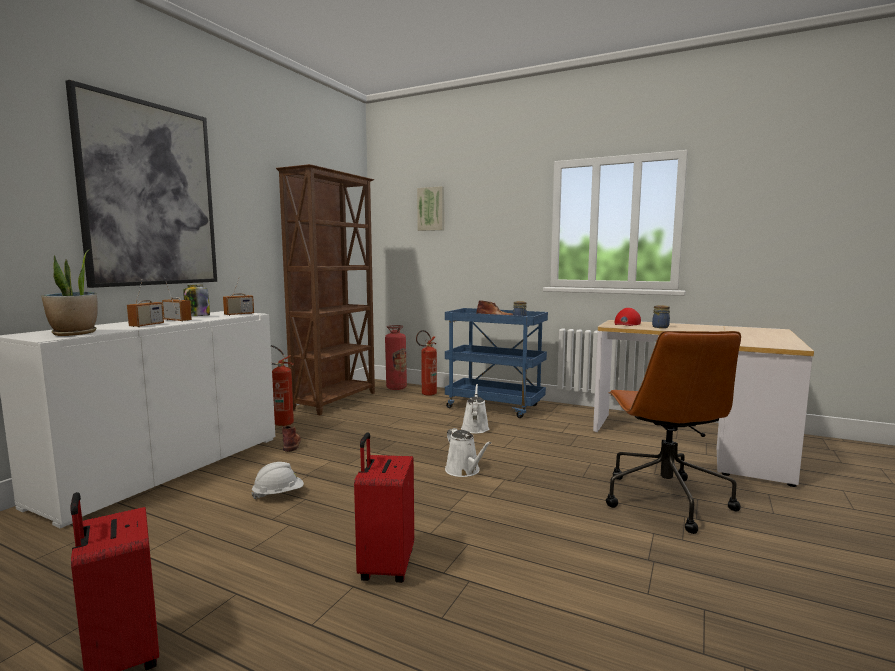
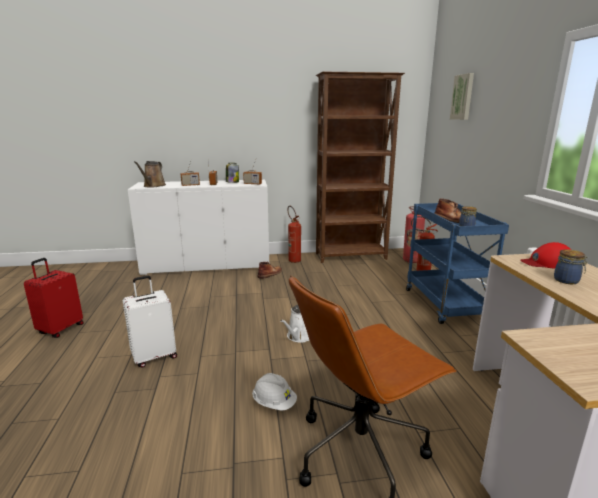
camera: 55 degrees right, 10 degrees up
potted plant [41,250,98,336] -> brown watering can [134,161,166,188]
picture [65,80,217,288] -> none
white hard hat [251,462,304,500] -> white hard hat moved to [252,373,297,411]
red suitcase [354,432,414,583] -> white suitcase [123,276,177,368]
white watering can [461,384,489,434] -> none

